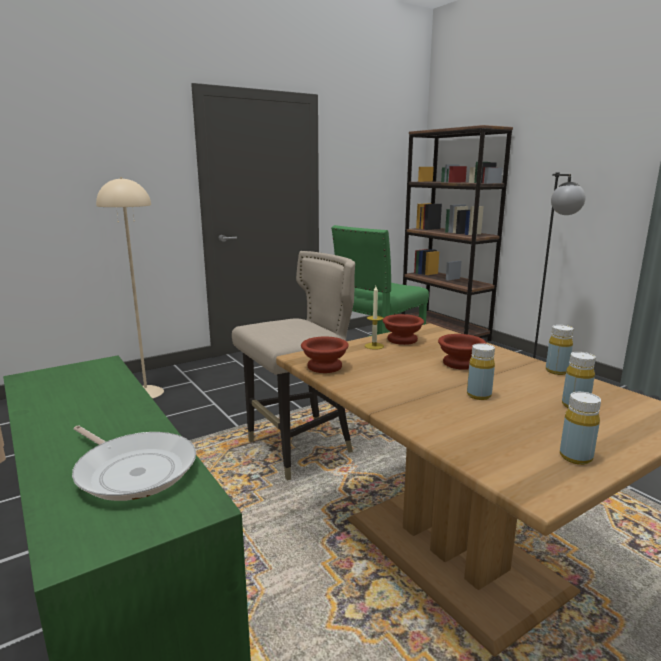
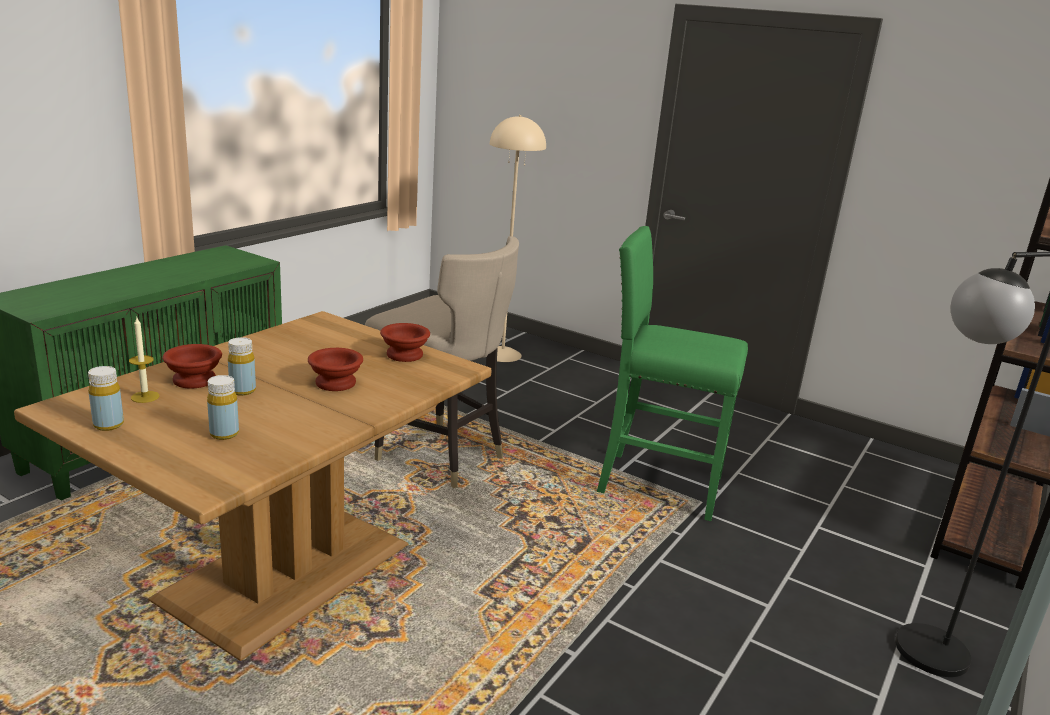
camera: 65 degrees right, 5 degrees up
frying pan [72,425,196,501] -> none
brown bowl [301,337,349,373] -> brown bowl moved to [162,344,222,388]
candle [365,286,384,350] -> candle moved to [129,318,159,403]
yellow bottle [546,325,574,375] -> none

